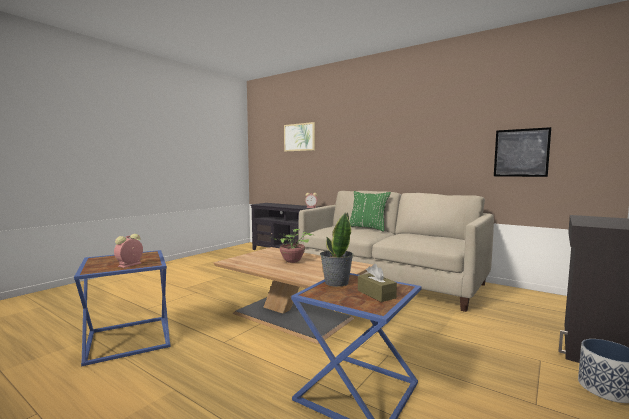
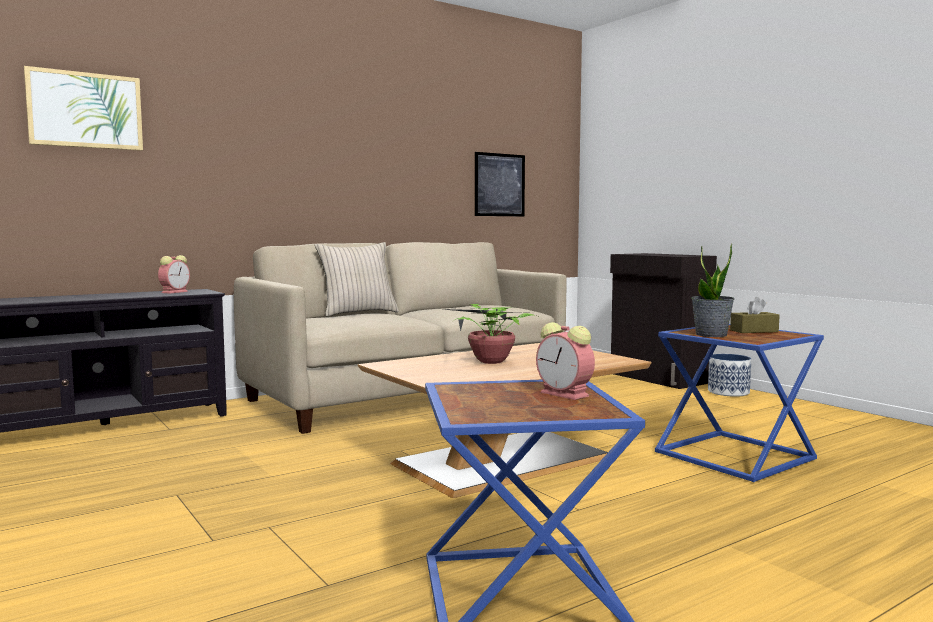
camera: 70 degrees left, 0 degrees up
green pillow [349,191,391,232] -> beige pillow [315,242,399,316]

